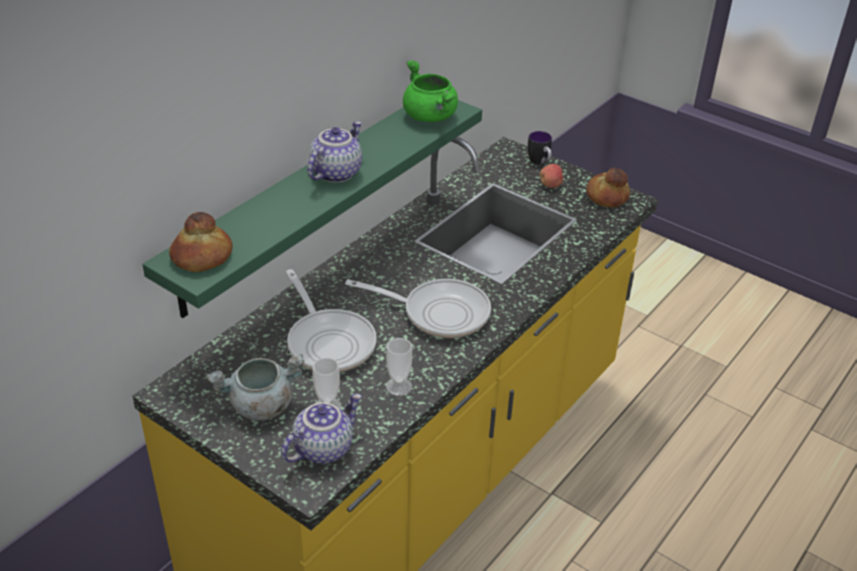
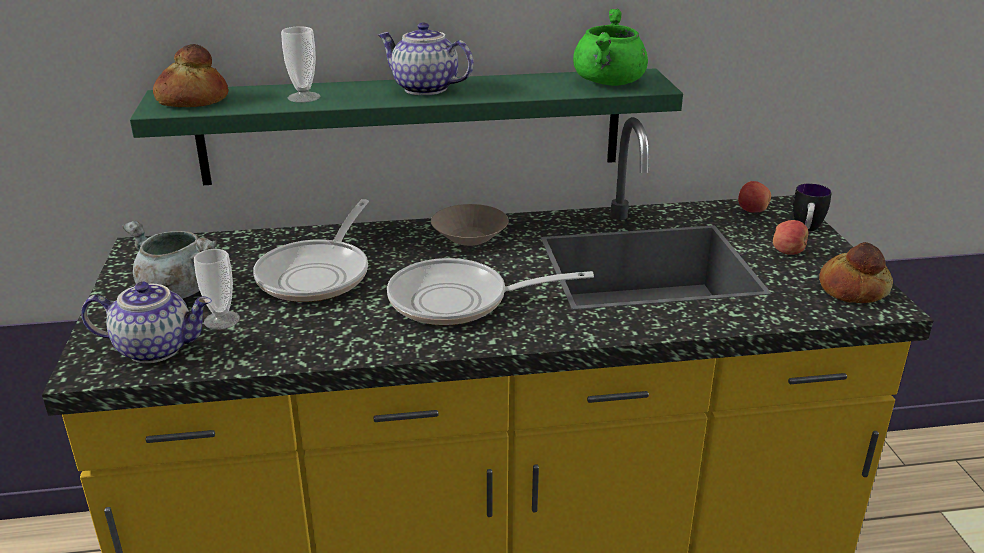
camera: 45 degrees right, 10 degrees down
teapot [307,121,362,183] -> teapot turned 135 degrees counterclockwise [377,22,473,95]
frying pan [345,279,491,338] -> frying pan turned 120 degrees clockwise [387,258,594,325]
cup [386,338,412,396] -> cup moved to [281,26,320,103]
none -> beige bowl [431,204,509,246]
none -> apple [738,181,771,213]

